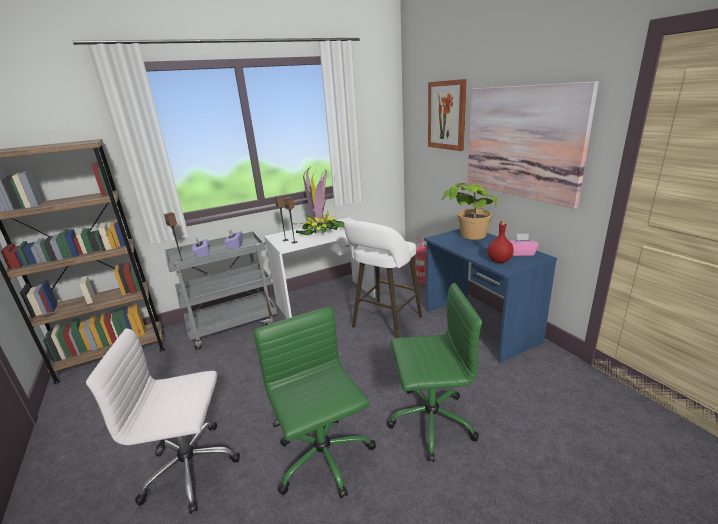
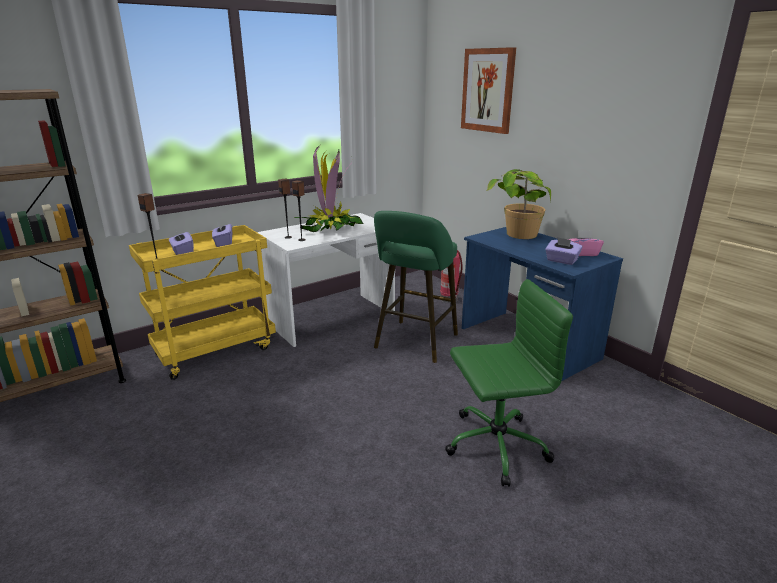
camera: 10 degrees left, 0 degrees up
white office chair [86,328,240,514] -> none
grey cart [165,231,277,350] -> yellow cart [129,225,276,380]
green office chair [254,307,376,499] -> none
white stool [344,221,422,338] -> green stool [374,211,458,363]
picture [467,81,599,209] -> none
red bottle [487,220,514,263] -> purple tissue box [545,237,583,265]

